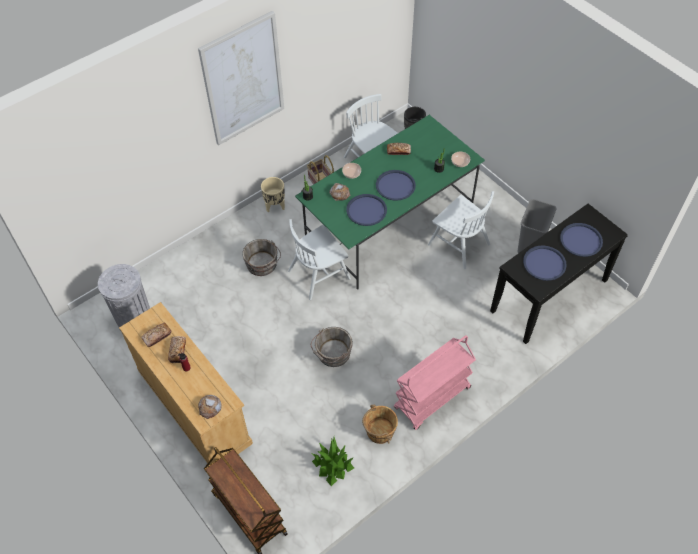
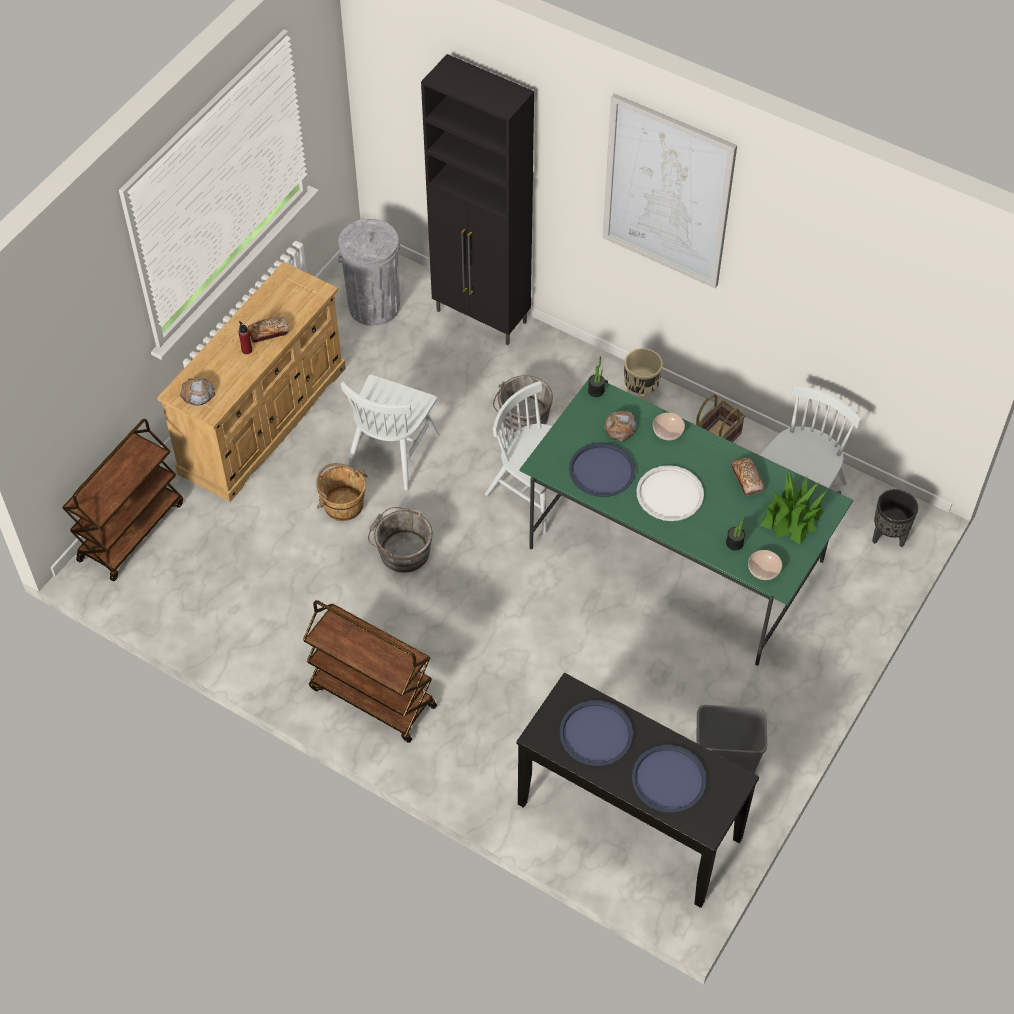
camera: 70 degrees right, 0 degrees up
bread [141,323,171,347] -> none
potted plant [312,437,354,486] -> potted plant moved to [760,471,828,545]
brown bucket [362,405,398,444] -> brown bucket moved to [316,463,368,521]
blue tray [376,170,416,201] -> white tray [637,465,704,521]
pink cart [394,335,476,430] -> brown cart [303,600,437,743]
white chair [428,191,494,269] -> white chair moved to [341,374,440,490]
none -> black cabinet [421,54,534,345]

